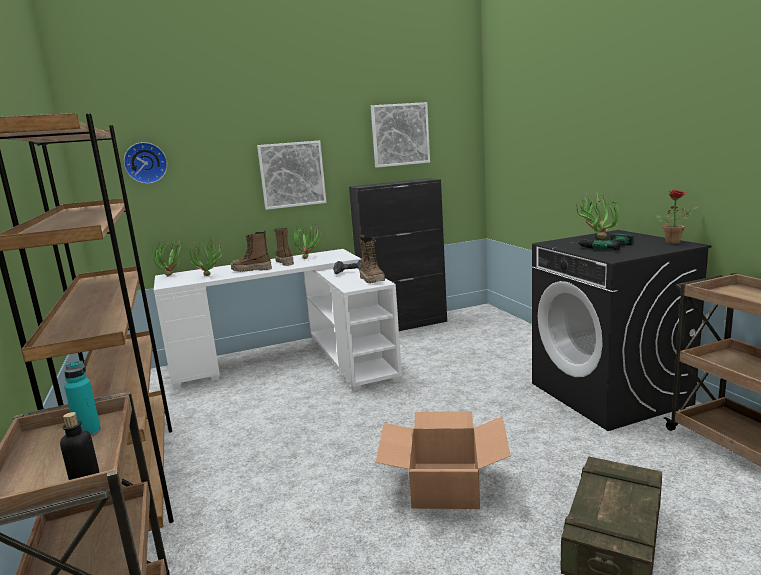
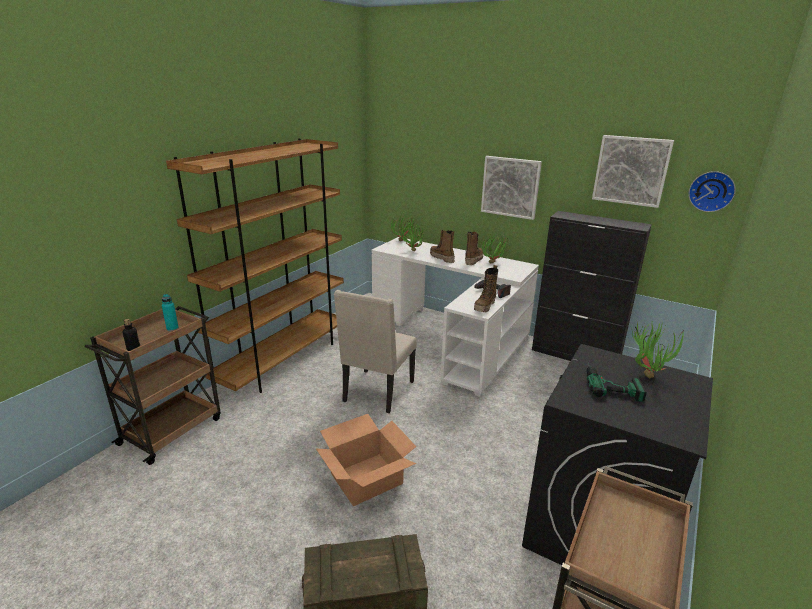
camera: 50 degrees right, 10 degrees up
wall clock [124,142,167,184] -> wall clock moved to [688,171,736,212]
potted plant [656,190,699,244] -> none
none -> beige chair [334,290,417,413]

